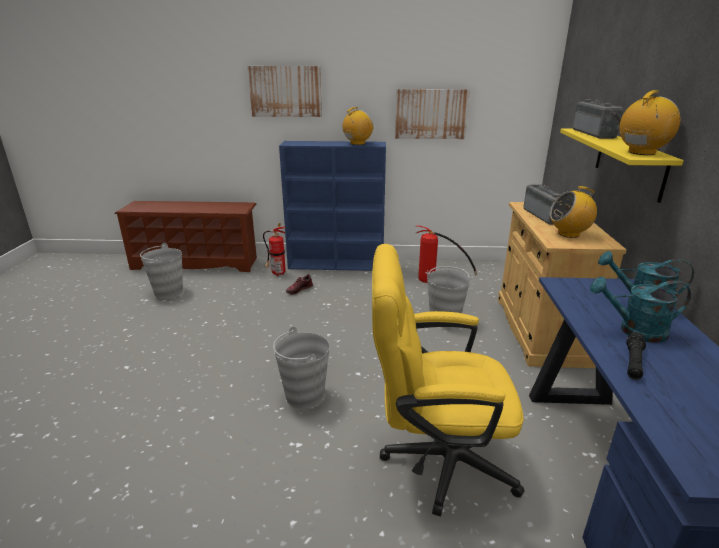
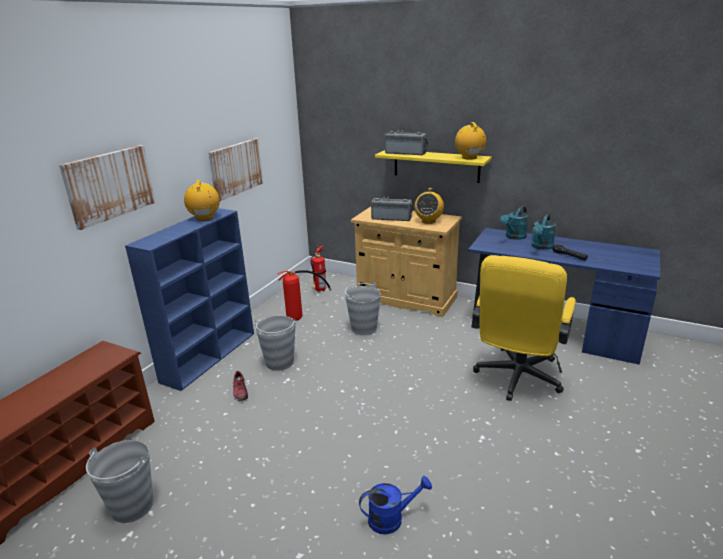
camera: 65 degrees left, 0 degrees up
fire extinguisher [263,223,286,276] -> fire extinguisher moved to [311,244,326,292]
grey bucket [273,327,330,409] -> grey bucket moved to [253,315,297,371]
none -> blue watering can [359,476,432,534]

